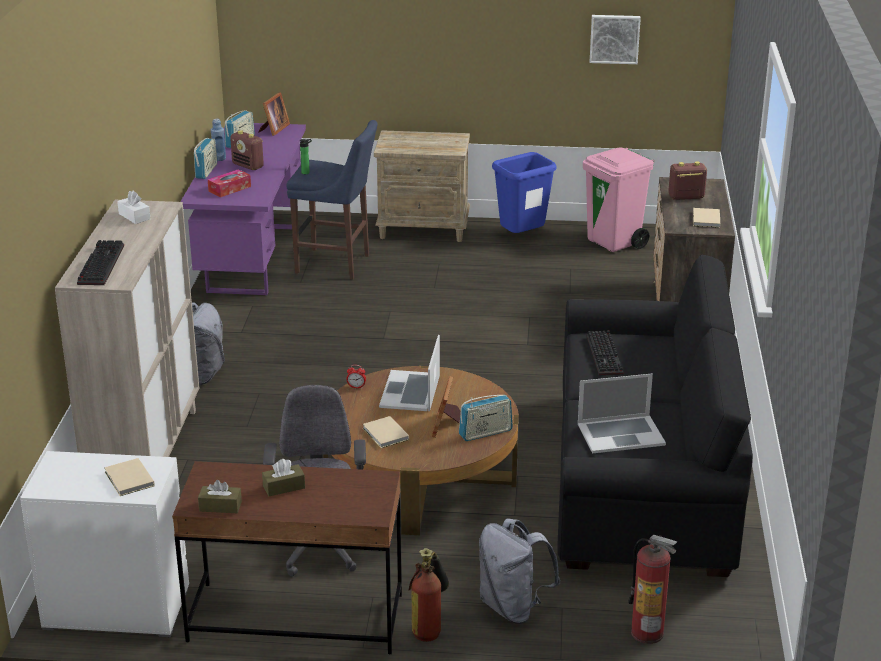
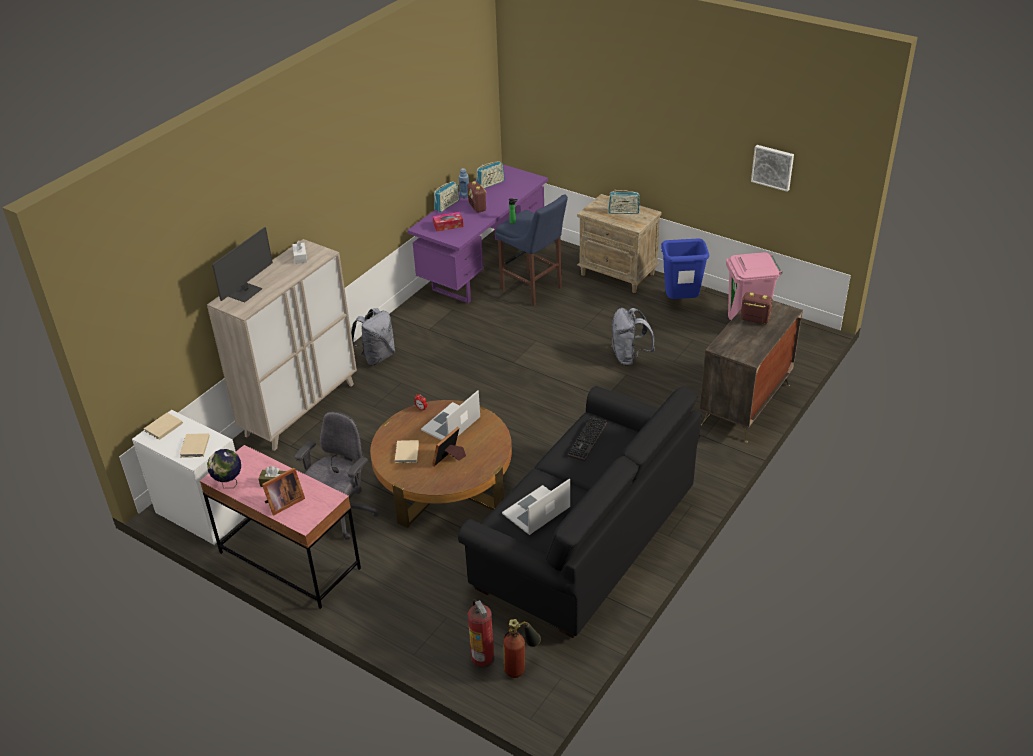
camera: 30 degrees right, 10 degrees up
keyboard [77,240,124,285] -> monitor [212,227,273,302]
brown desk [172,461,402,654] -> pink desk [200,445,361,609]
brown tissue box [198,480,242,513] -> globe [207,449,241,487]
picture frame [259,92,290,136] -> picture frame moved to [262,468,305,515]
fire extinguisher [409,548,449,642] -> fire extinguisher moved to [503,619,541,678]
radio [459,395,513,441] -> radio moved to [608,189,640,214]
grey backpack [479,518,561,624] -> grey backpack moved to [611,308,655,366]
laptop [578,373,666,454] -> laptop turned 120 degrees clockwise [502,479,570,535]
beige book [693,208,720,228] -> beige book moved to [144,413,183,440]

